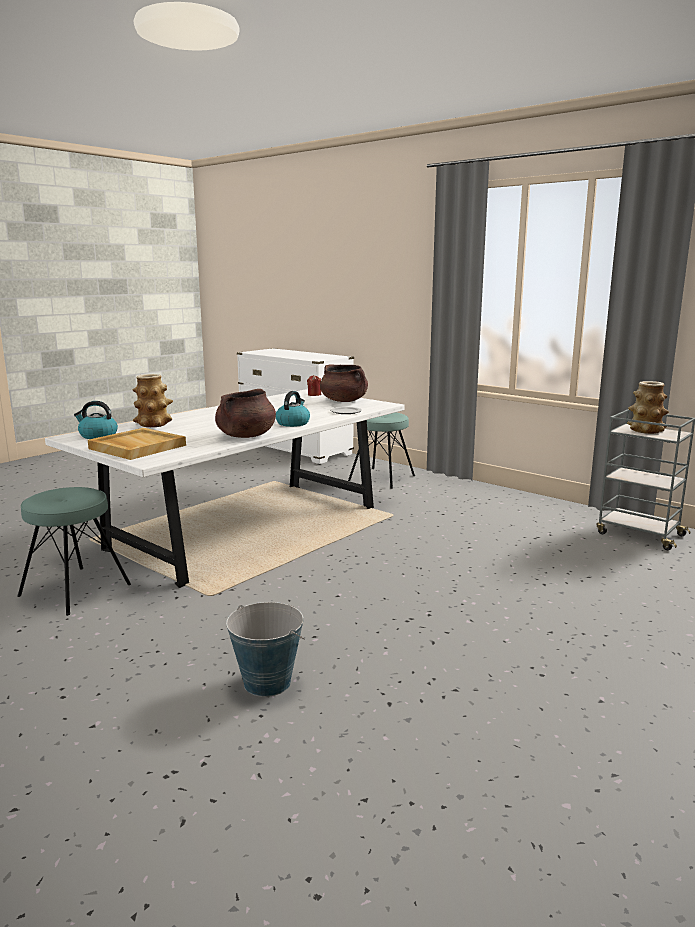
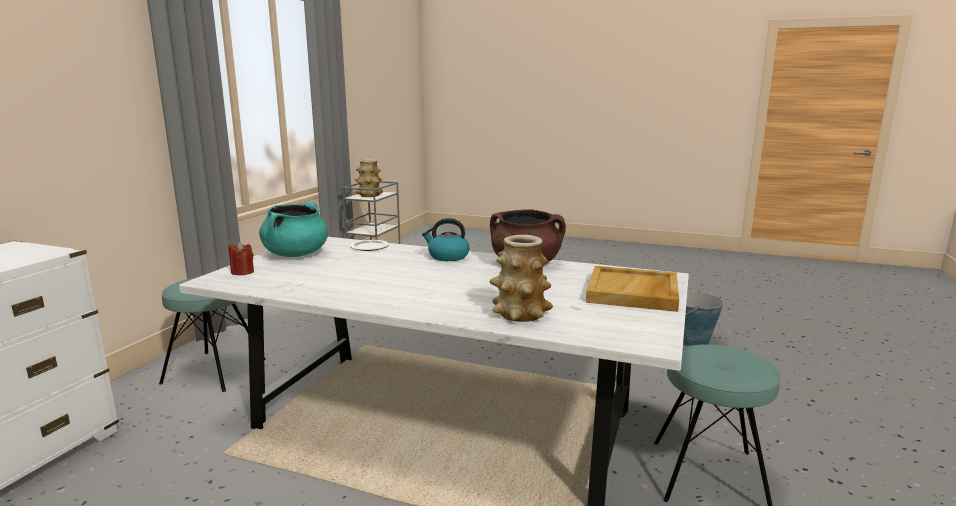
camera: 110 degrees left, 0 degrees up
kettle [74,401,118,439] -> none
brown cooking pot [320,364,368,402] -> turquoise cooking pot [259,202,328,257]

